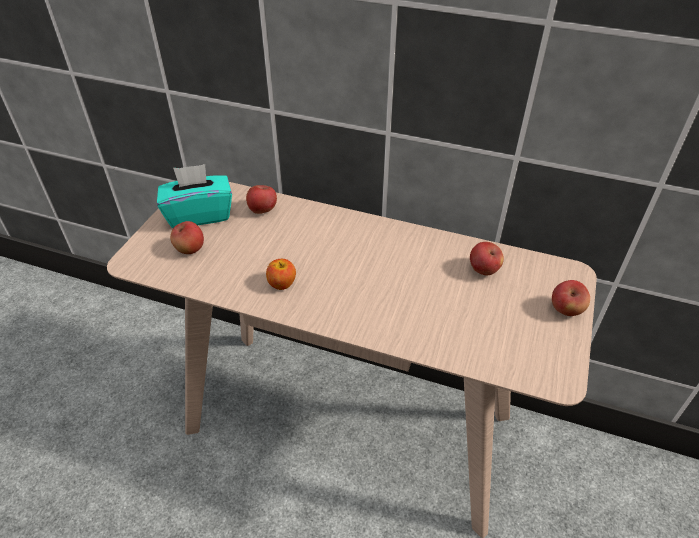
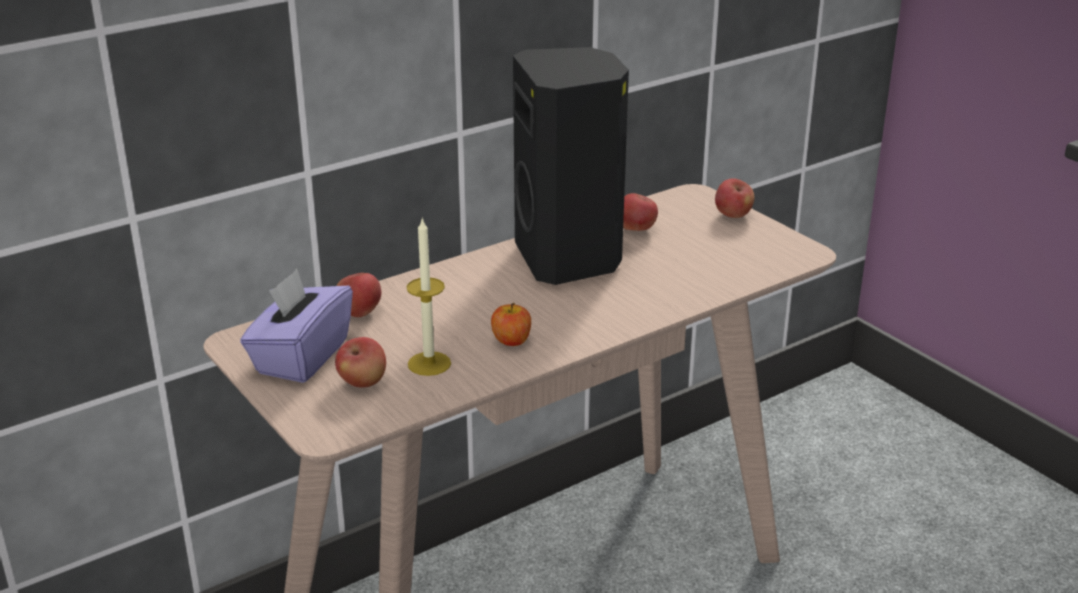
camera: 55 degrees left, 15 degrees down
turquoise tissue box [157,164,232,228] -> purple tissue box [240,269,353,383]
none -> candle [407,217,451,376]
none -> black speaker [513,47,629,285]

